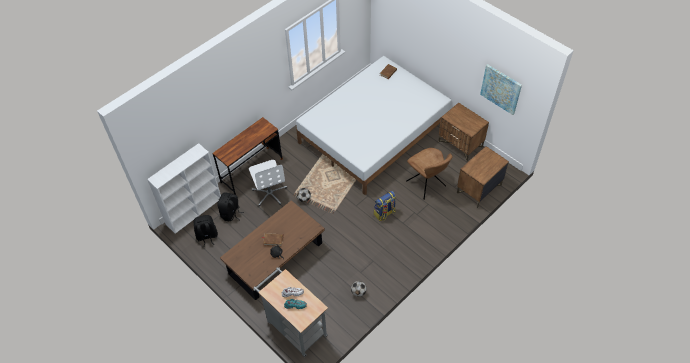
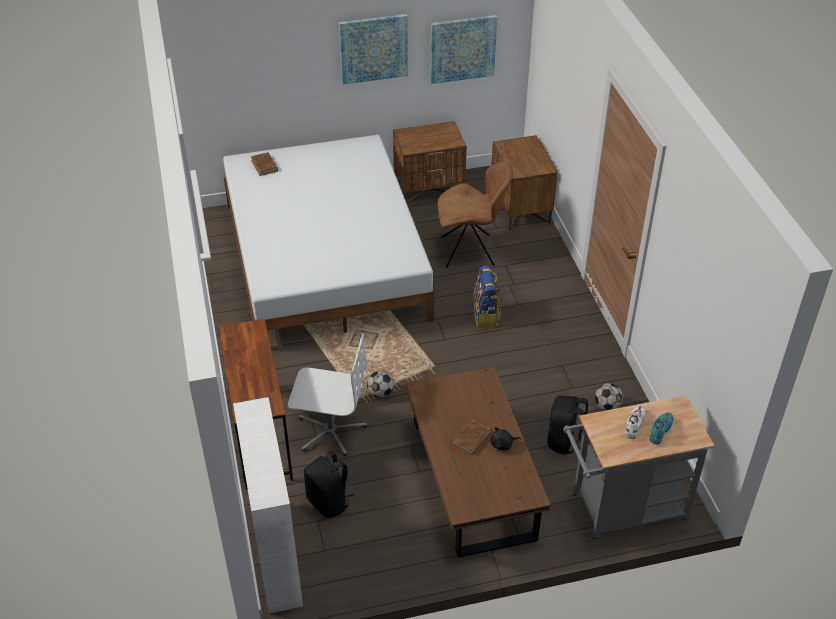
camera: 60 degrees left, 10 degrees down
black backpack [194,215,218,246] -> black backpack moved to [548,395,588,455]
none -> picture [339,14,408,85]

